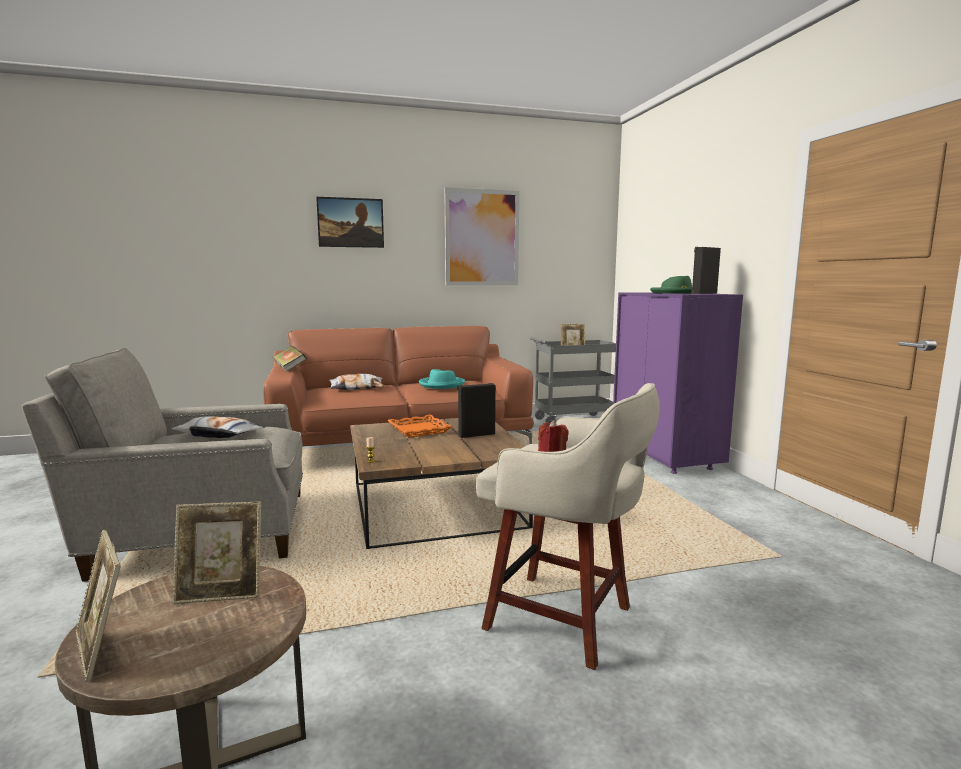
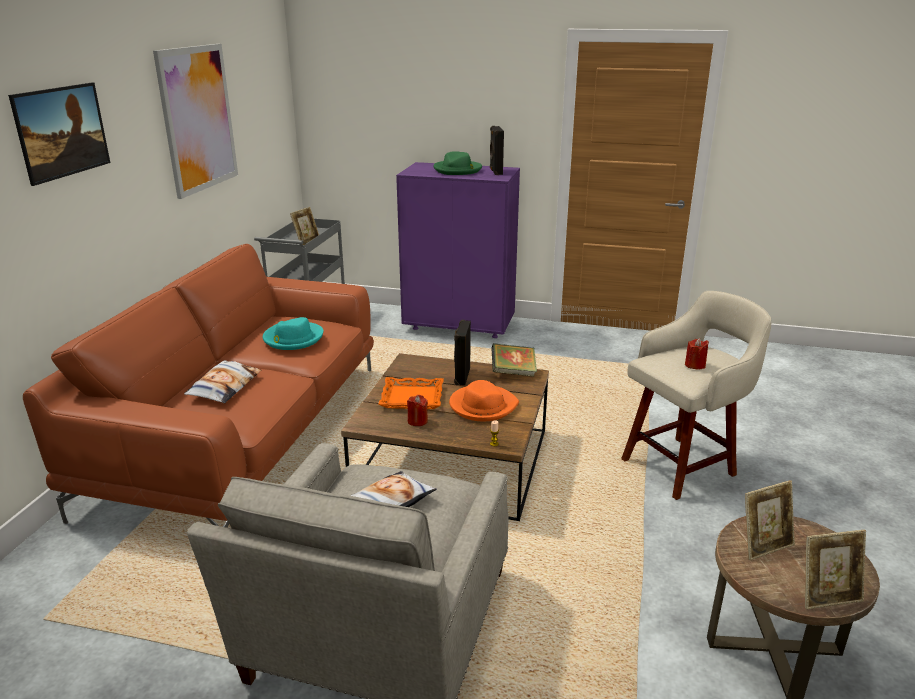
camera: 60 degrees left, 15 degrees up
picture frame [173,502,261,604] -> picture frame turned 45 degrees clockwise [745,480,795,560]
book [273,346,307,372] -> book moved to [491,343,537,377]
none -> red candle [407,395,428,426]
none -> orange hat [449,380,519,421]

